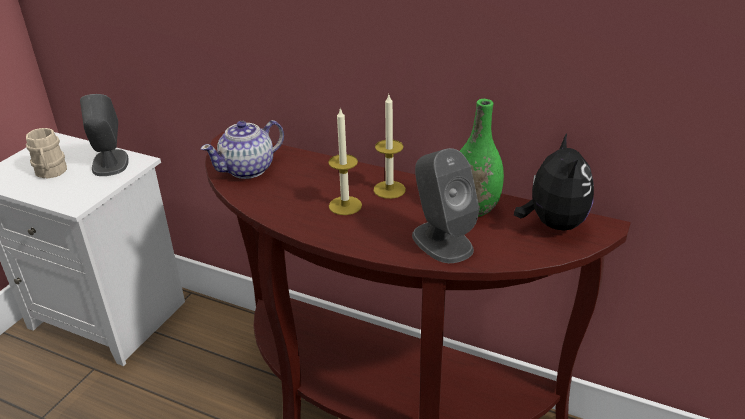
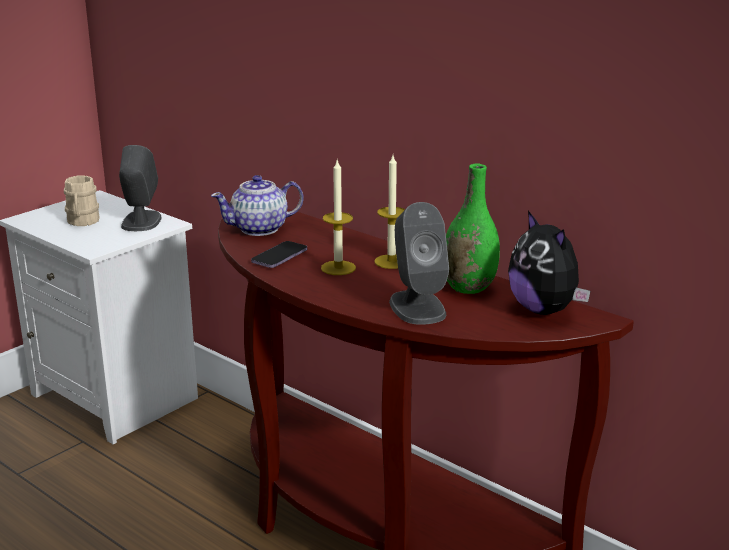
camera: 15 degrees right, 10 degrees down
plush toy [514,133,594,231] -> plush toy turned 135 degrees clockwise [508,211,590,315]
none -> phone [251,241,307,268]

